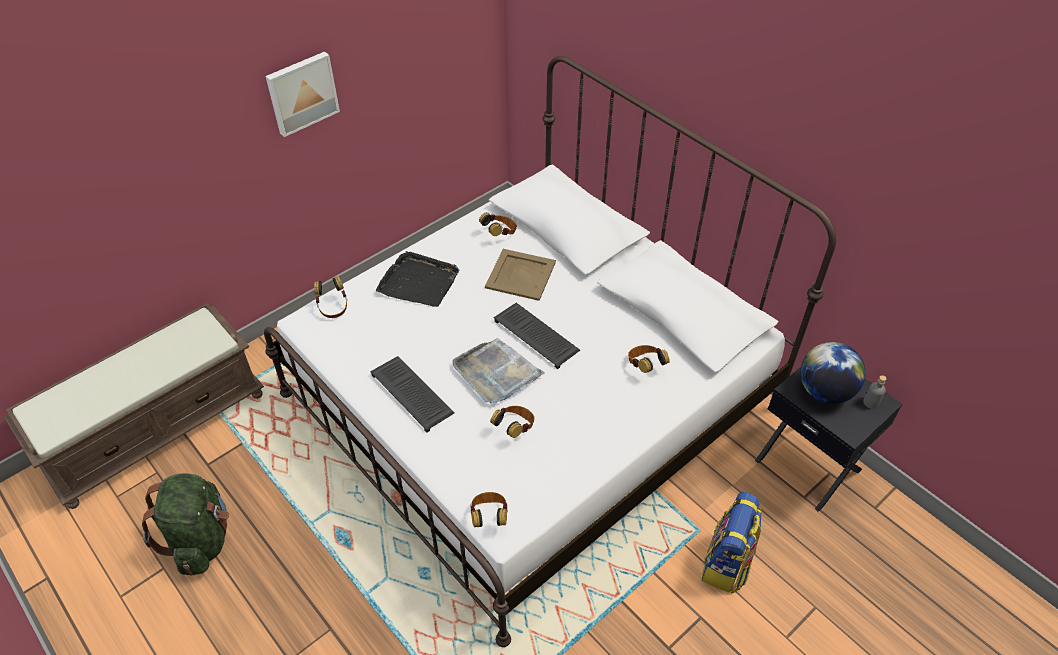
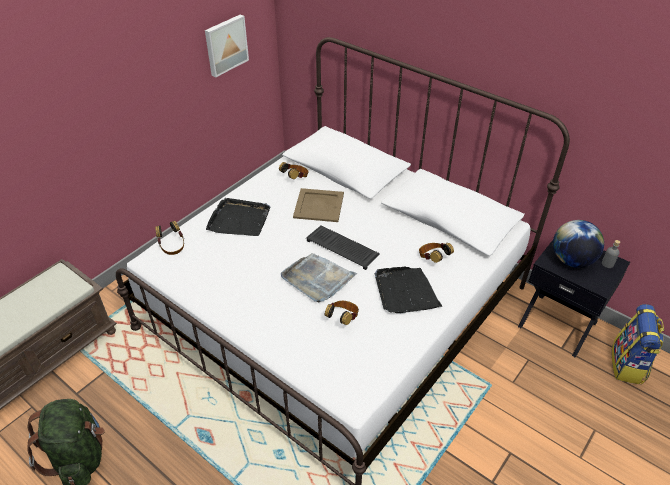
camera: 10 degrees left, 5 degrees down
picture [265,52,340,137] -> picture moved to [205,14,249,77]
keyboard [370,356,455,432] -> none
headphones [470,492,507,527] -> none
backpack [702,492,761,594] -> backpack moved to [612,304,664,385]
none -> black tray [375,267,442,313]

